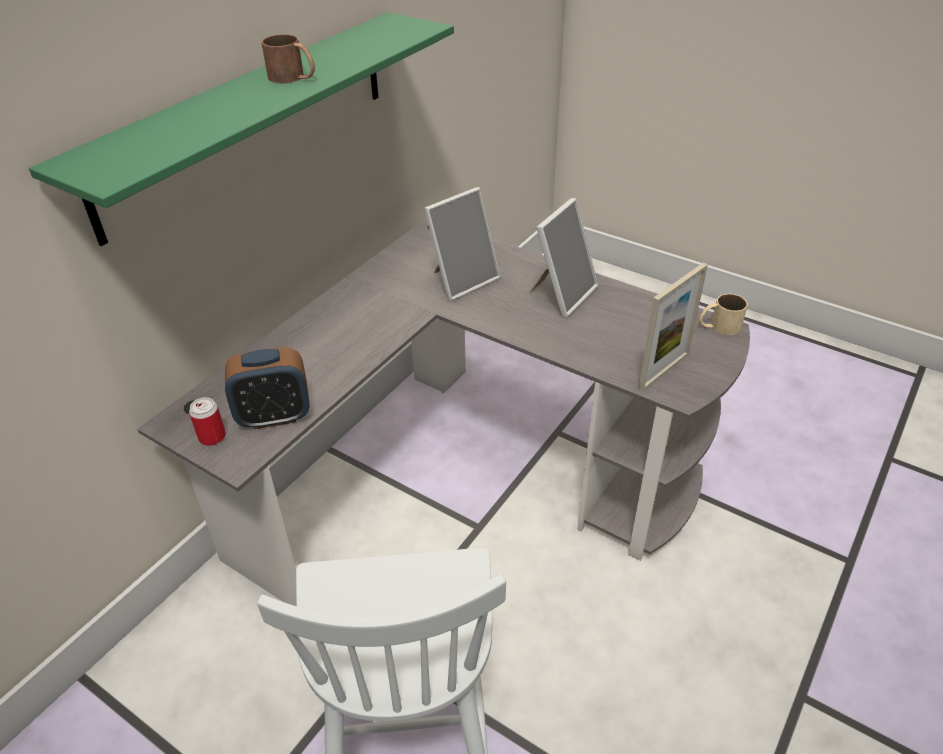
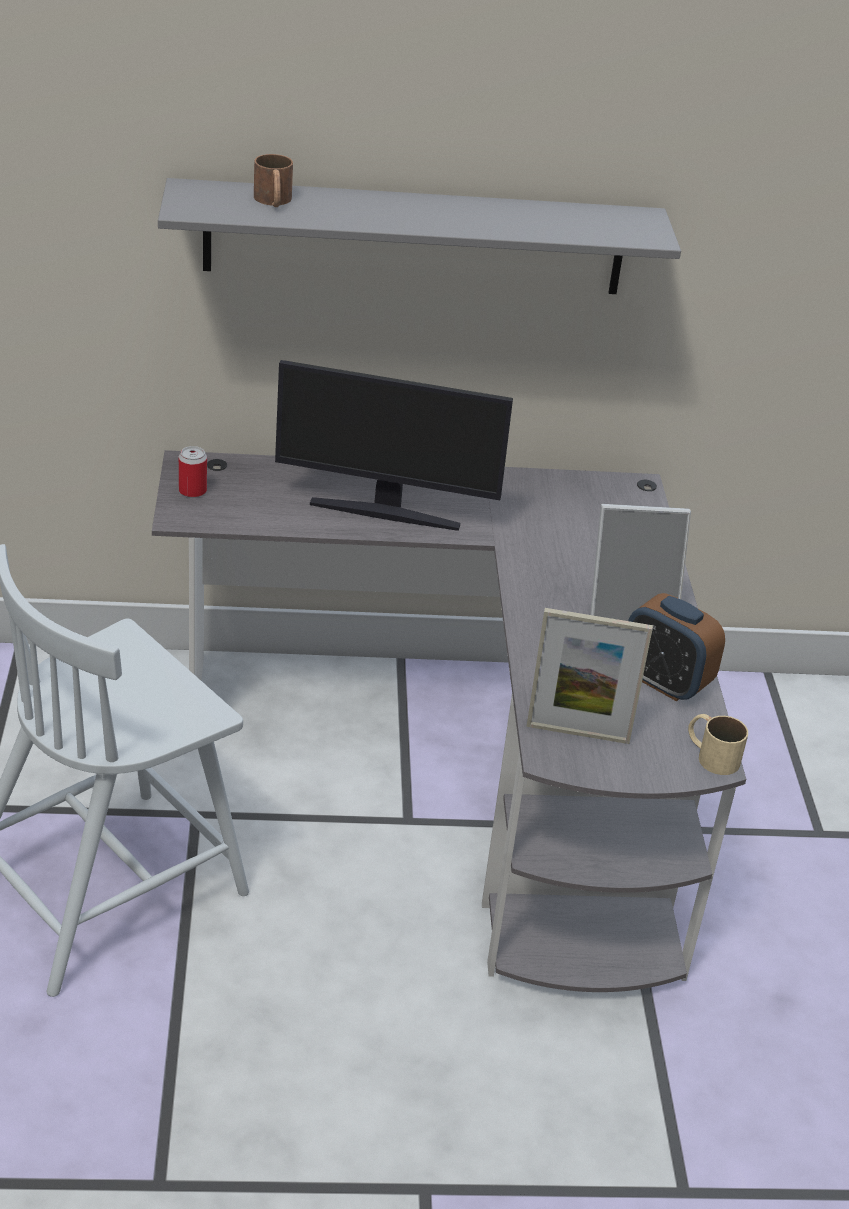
camera: 50 degrees right, 5 degrees down
green shelf [29,12,454,246] -> grey shelf [158,178,681,294]
alarm clock [225,347,310,429] -> alarm clock moved to [628,593,725,701]
brown mug [262,34,315,83] -> brown mug moved to [254,154,293,207]
picture frame [424,187,501,301] -> none
none -> monitor [275,360,513,531]

